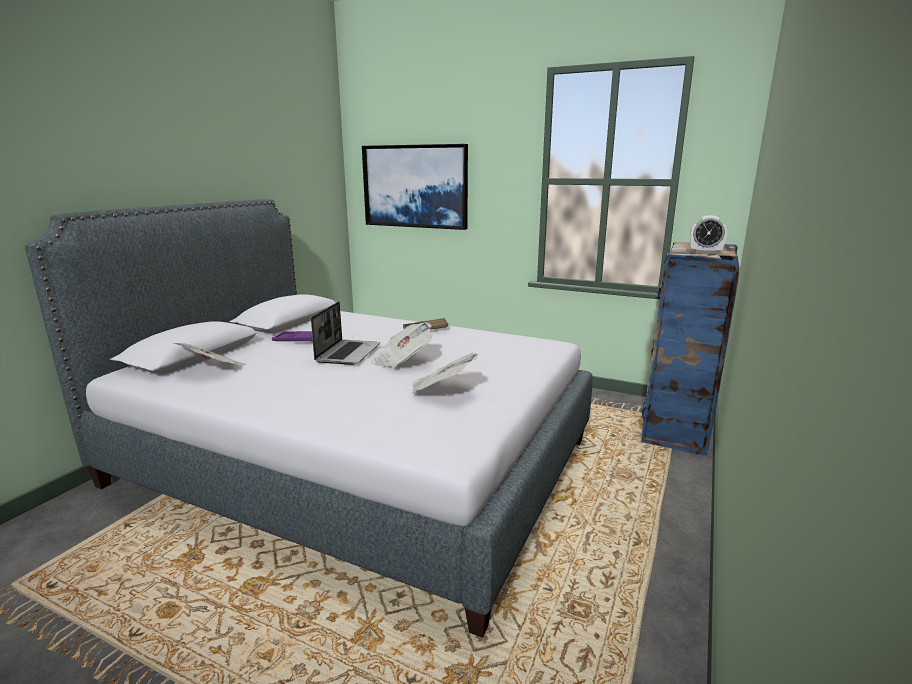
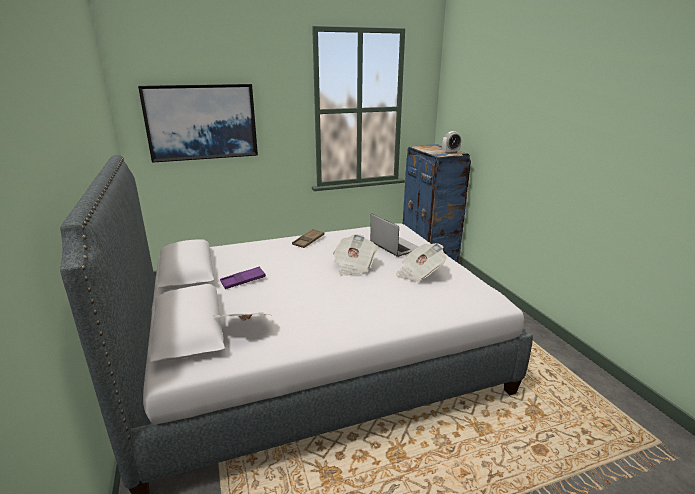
camera: 45 degrees left, 5 degrees up
laptop [311,302,380,365] -> laptop moved to [370,213,418,257]

